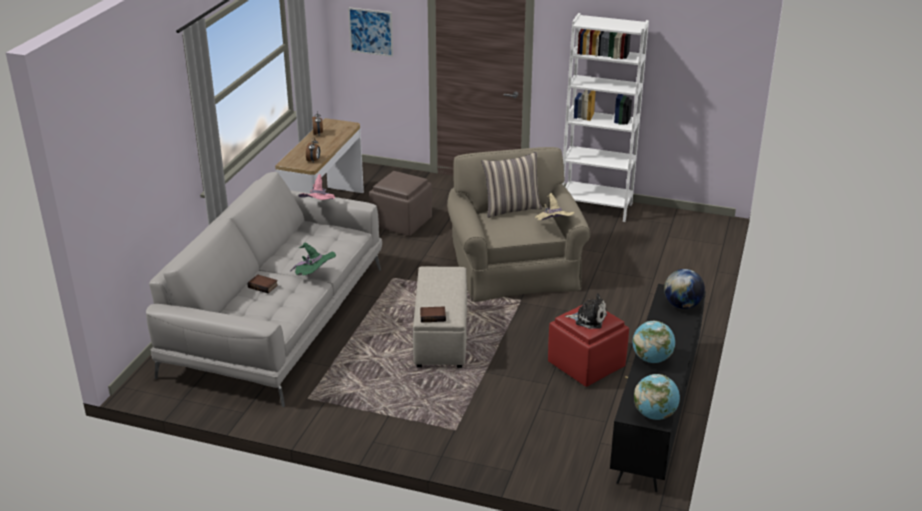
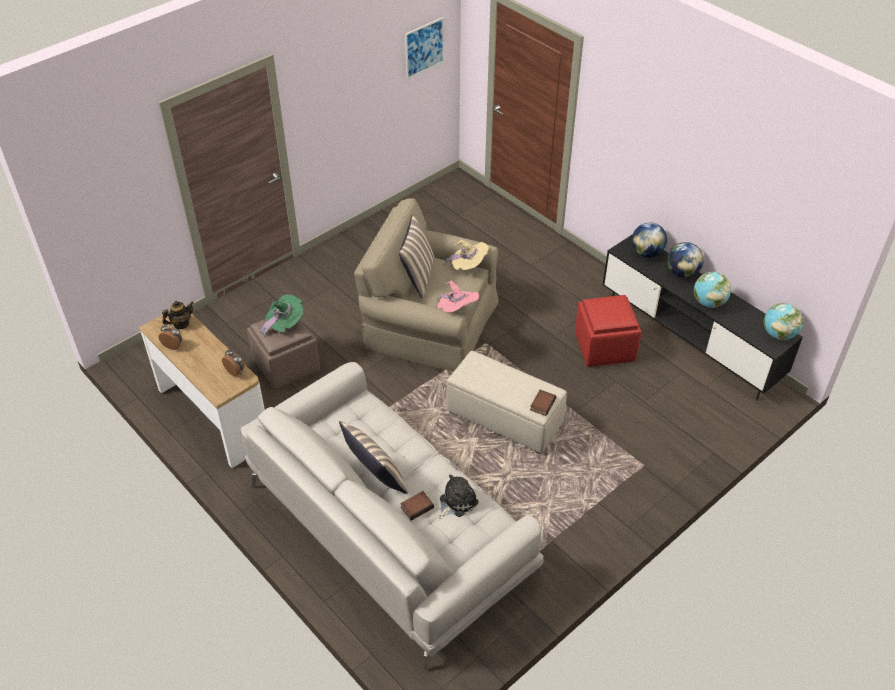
camera: 60 degrees left, 15 degrees up
green hat [290,243,336,276] -> green hat moved to [260,295,304,336]
pink hat [298,174,335,200] -> pink hat moved to [436,281,479,313]
picture [348,7,393,57] -> picture moved to [405,17,444,79]
white bookcase [562,13,649,222] -> none
plush toy [565,293,607,329] -> plush toy moved to [439,475,479,519]
none -> teapot [162,301,194,329]
none -> pillow [339,421,408,494]
none -> globe [667,242,704,278]

